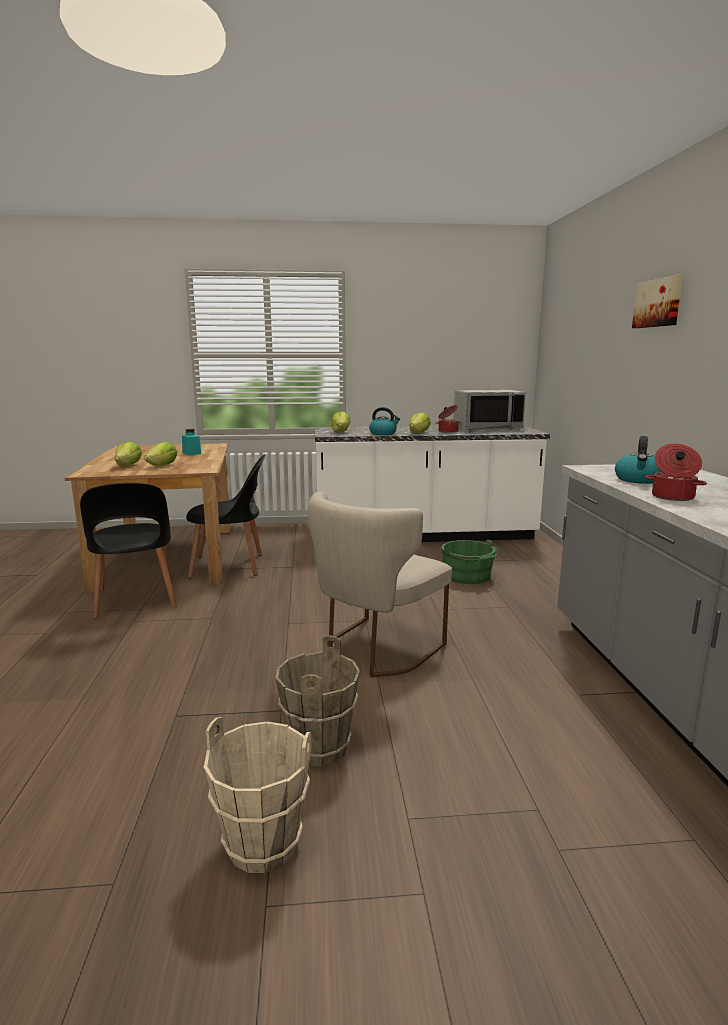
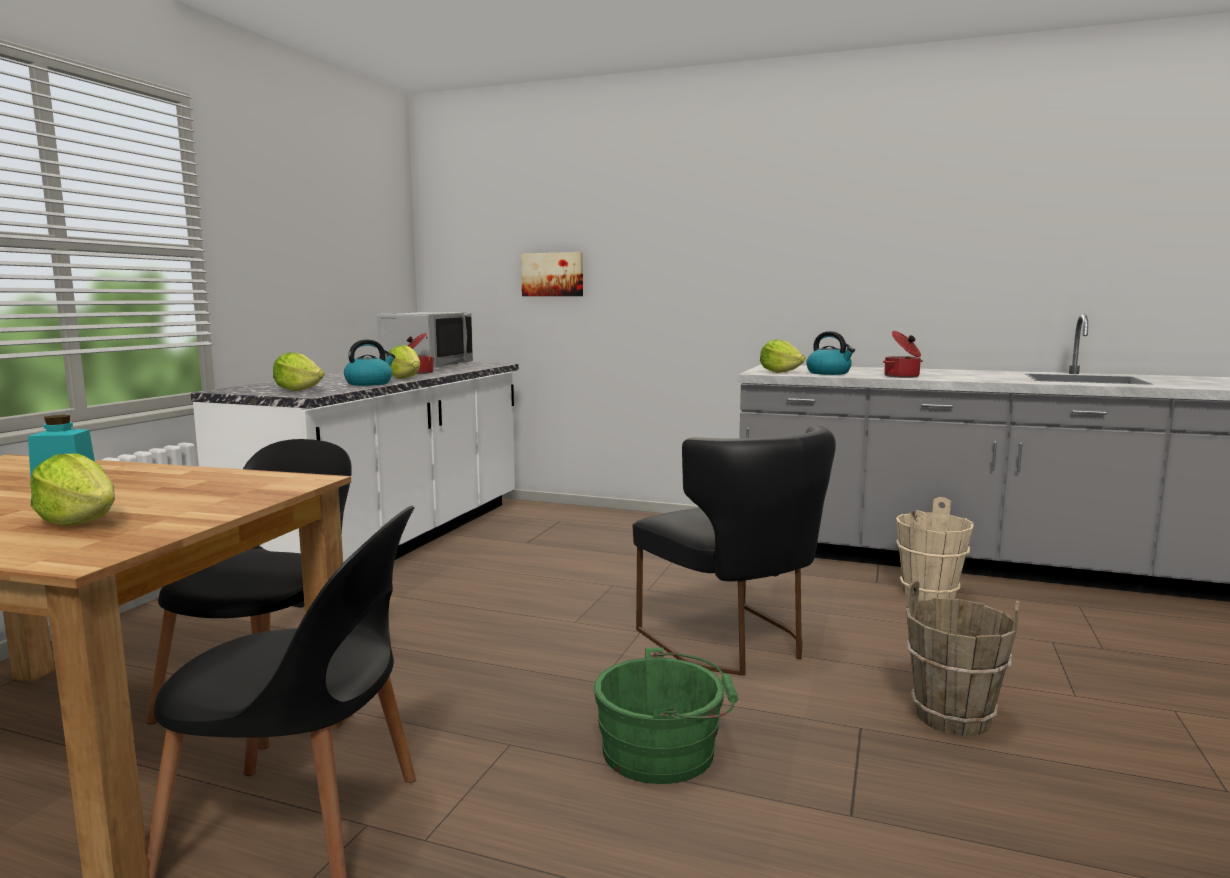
camera: 65 degrees left, 5 degrees down
lettuce [144,441,177,466] -> lettuce moved to [760,339,805,373]
beige bucket [203,717,311,873] -> beige bucket moved to [896,497,973,600]
beige chair [308,492,452,677] -> black chair [633,425,836,675]
green bucket [441,539,501,584] -> green bucket moved to [593,648,738,784]
picture [632,275,683,328] -> picture moved to [521,252,583,296]

